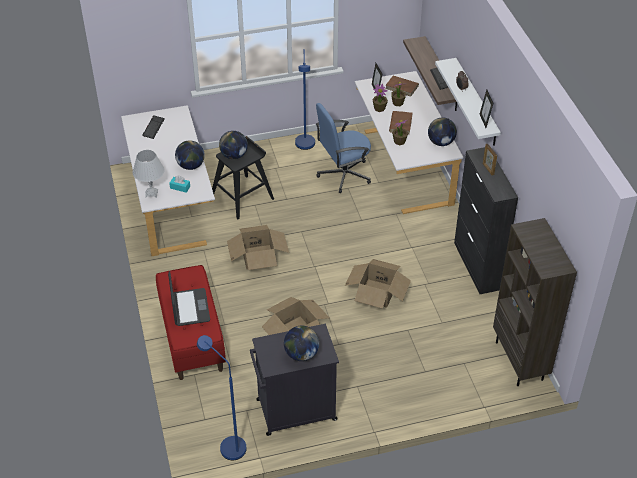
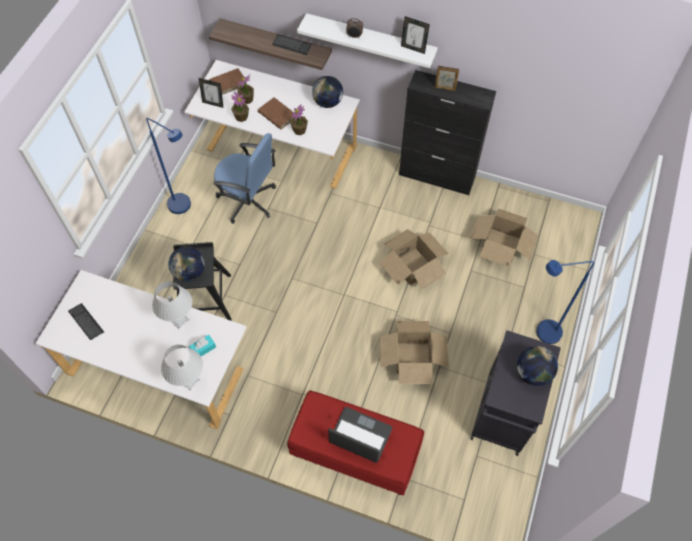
camera: 55 degrees left, 15 degrees up
globe [175,140,205,170] -> white table lamp [152,281,192,329]
blue floor lamp [197,335,247,460] -> blue floor lamp moved to [536,260,594,344]
cardboard box [227,225,289,270] -> cardboard box moved to [469,209,538,267]
blue office chair [316,103,371,193] -> blue office chair turned 75 degrees counterclockwise [213,133,276,224]
brown bookcase [493,218,577,386] -> none

